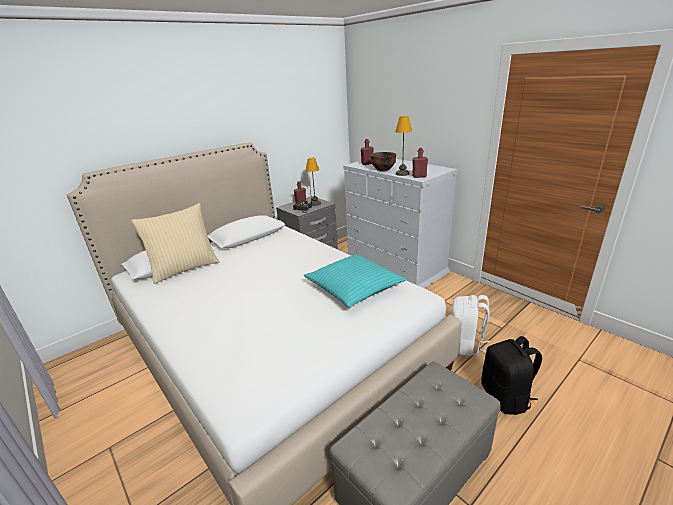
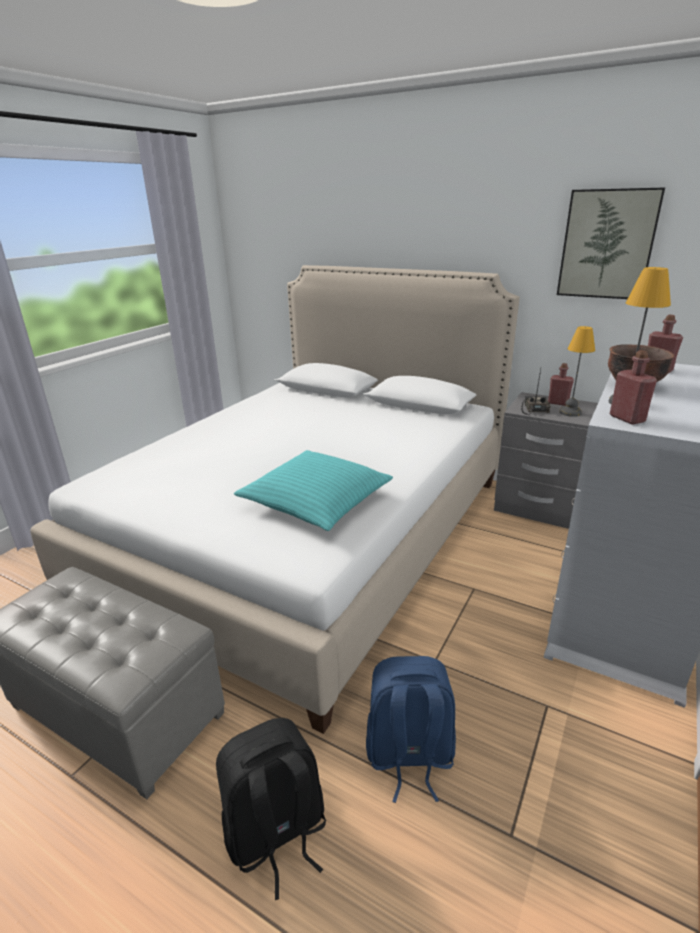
camera: 70 degrees right, 0 degrees up
beige pillow [131,203,219,284] -> none
white backpack [451,295,490,357] -> blue backpack [366,656,456,803]
none -> picture [557,187,665,299]

